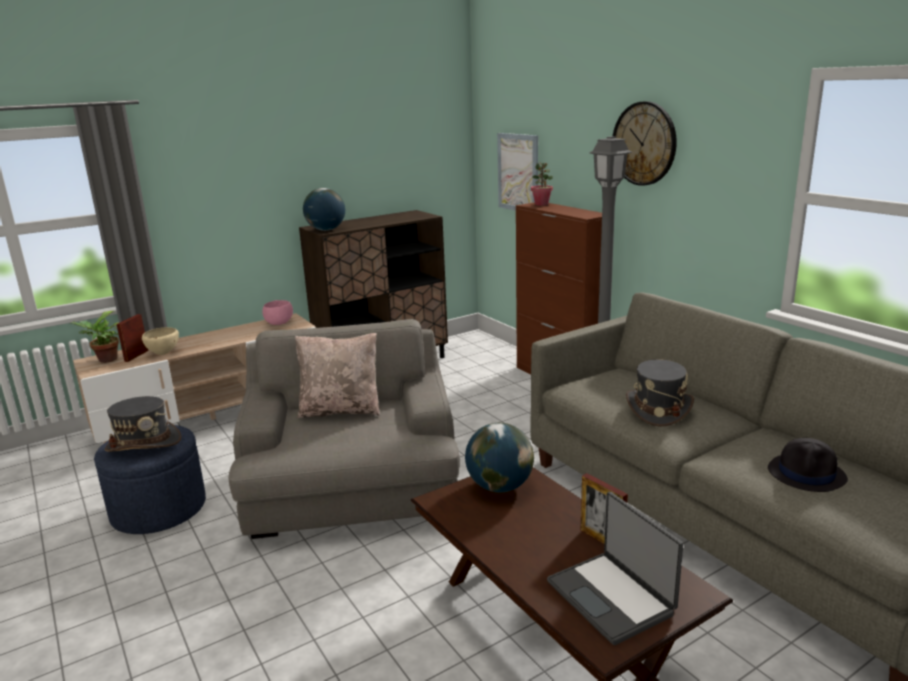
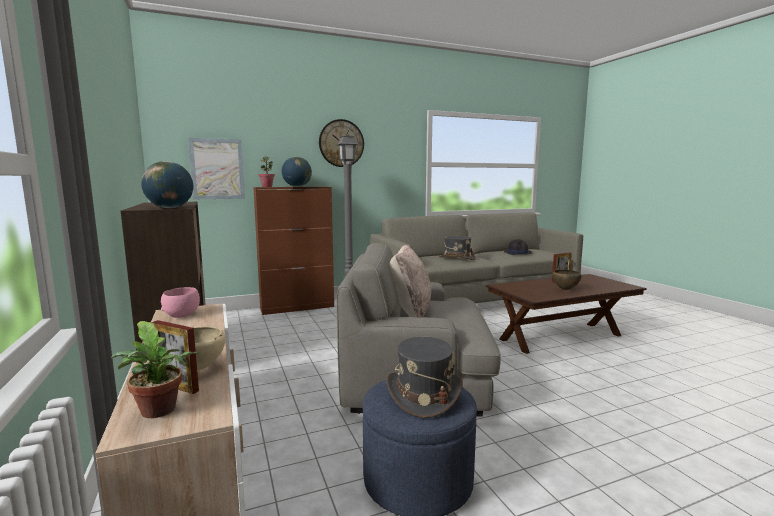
camera: 80 degrees left, 10 degrees down
globe [465,423,534,492] -> globe moved to [281,157,312,187]
laptop [547,492,683,645] -> none
none -> brown bowl [552,270,582,290]

